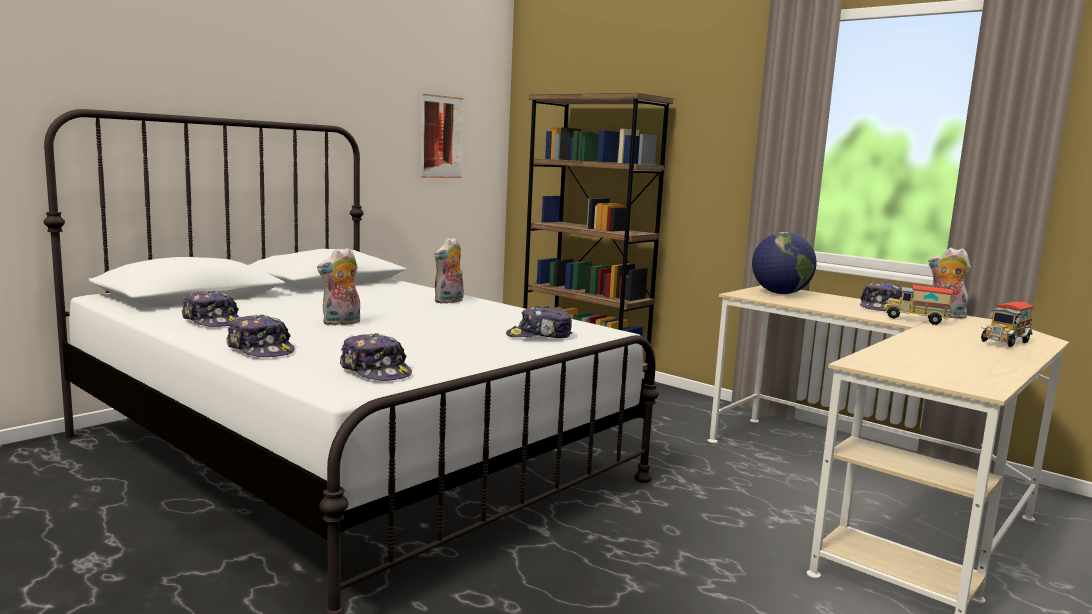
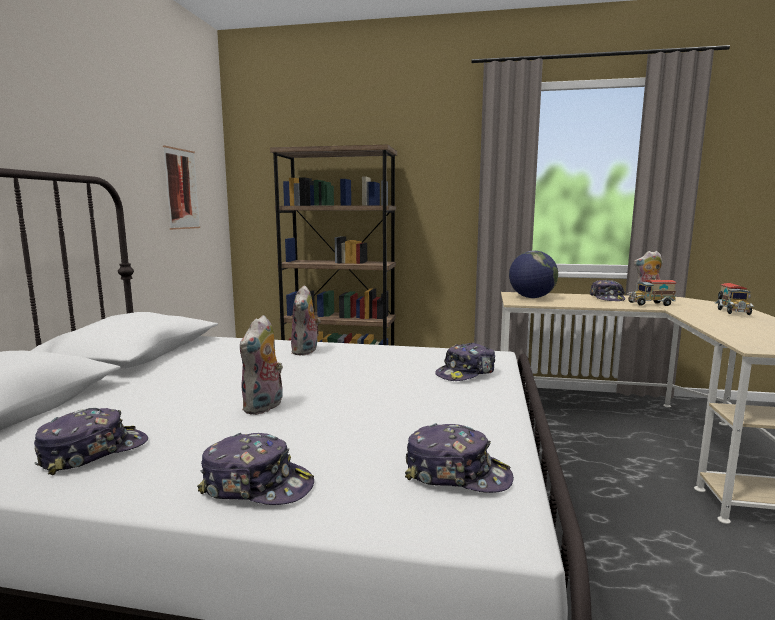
camera: 30 degrees left, 0 degrees up
cap [182,291,239,327] -> cap turned 60 degrees counterclockwise [34,408,148,475]

